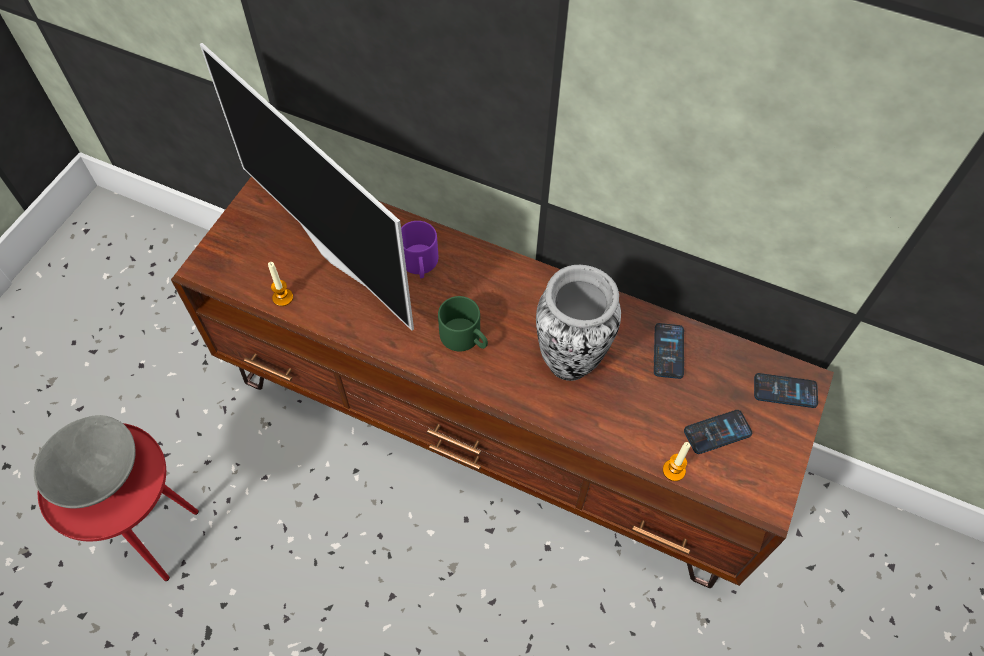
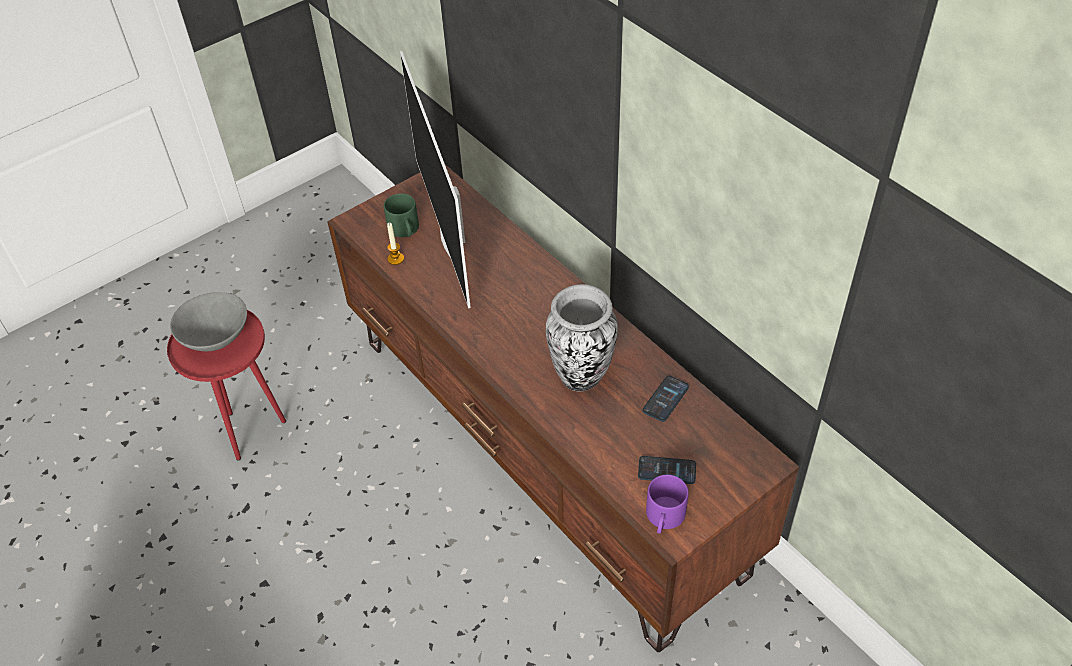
camera: 30 degrees right, 10 degrees down
purple mug [401,221,438,278] -> purple mug moved to [646,475,689,534]
green mug [438,296,488,352] -> green mug moved to [384,193,419,237]
candle [663,442,691,481] -> none
phone [754,373,818,408] -> none

